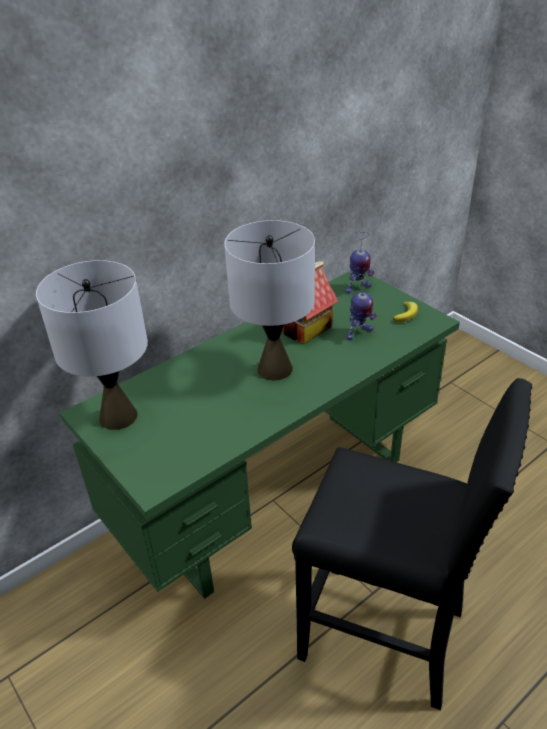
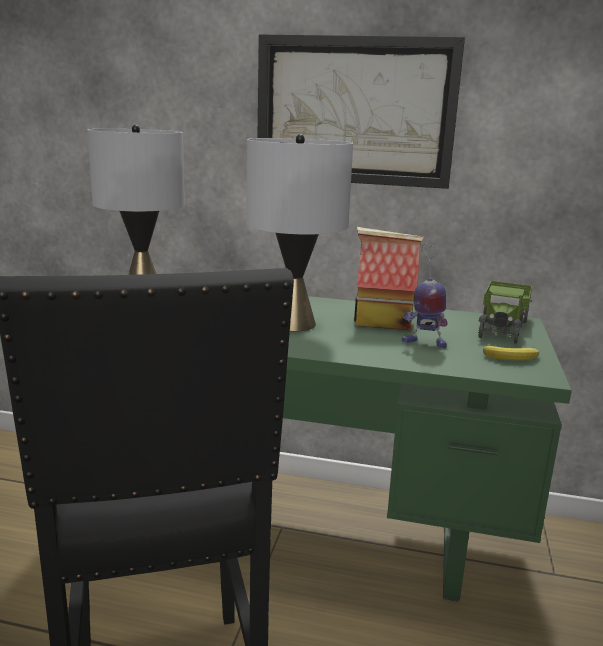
camera: 50 degrees right, 20 degrees down
toy robot [345,231,374,294] -> toy truck [478,281,532,343]
none -> picture [257,35,465,189]

